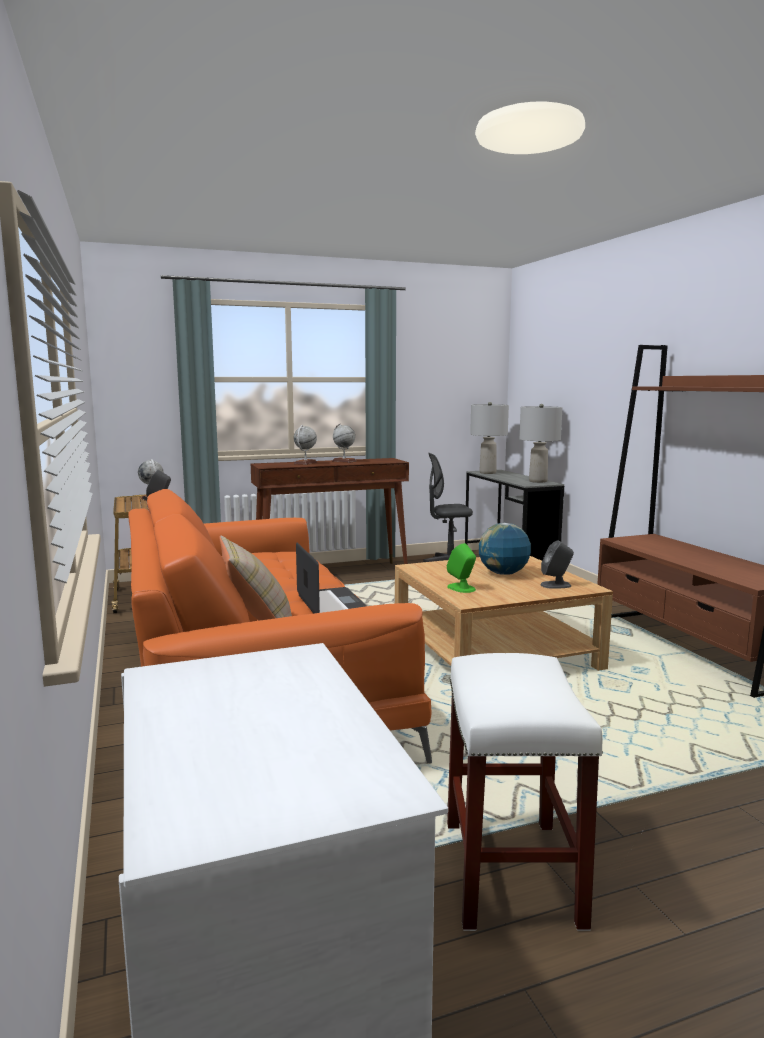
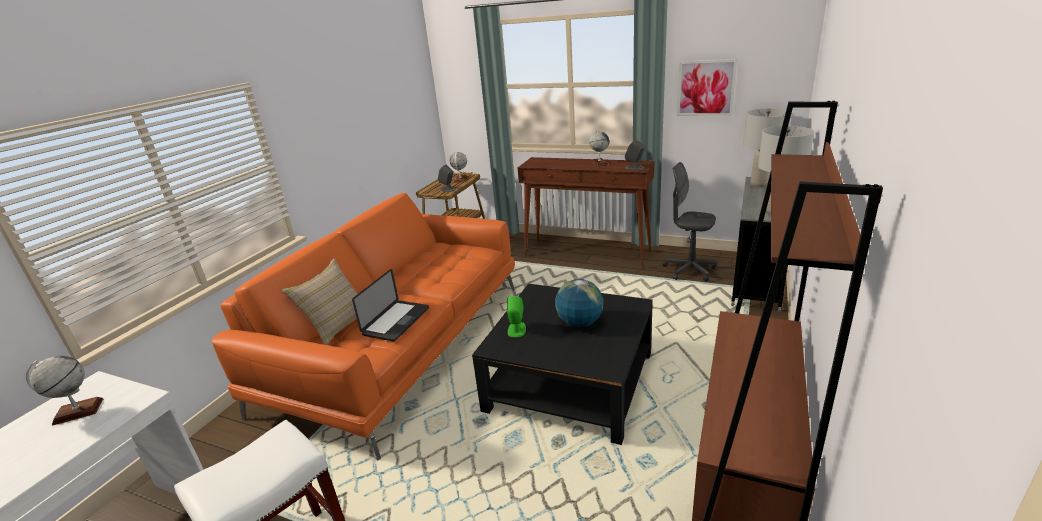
camera: 45 degrees right, 15 degrees up
globe [294,425,317,465] -> globe moved to [26,356,103,426]
beige coffee table [395,556,613,671] -> black coffee table [472,284,653,445]
grey speaker [540,541,574,589] -> grey speaker moved to [625,139,645,170]
none -> picture [677,59,737,116]

